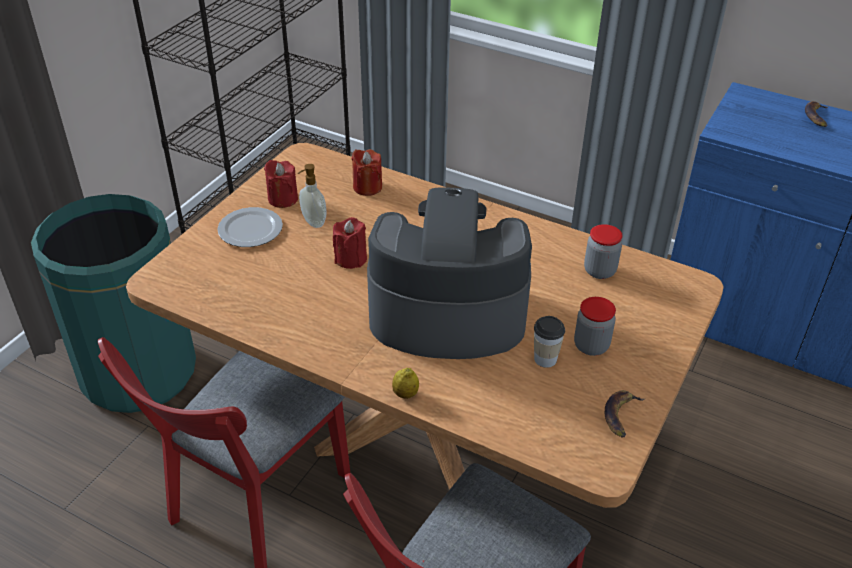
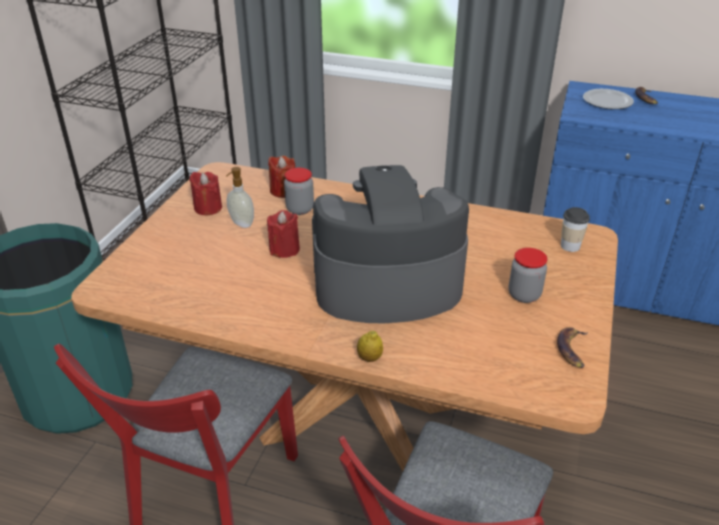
camera: 10 degrees left, 5 degrees down
plate [217,207,283,247] -> plate moved to [583,89,634,109]
cup [534,316,565,368] -> cup moved to [561,207,590,252]
jar [584,224,623,279] -> jar moved to [284,168,314,215]

